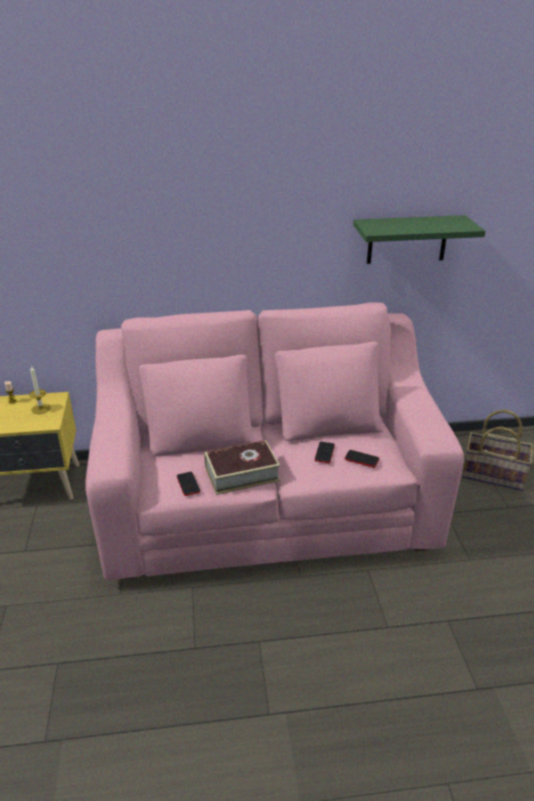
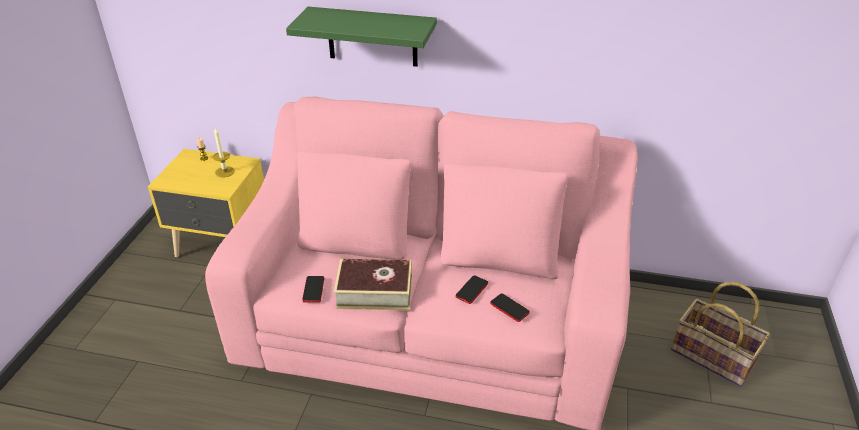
camera: 20 degrees right, 5 degrees up
green shelf [353,215,486,264] -> green shelf moved to [286,7,437,67]

